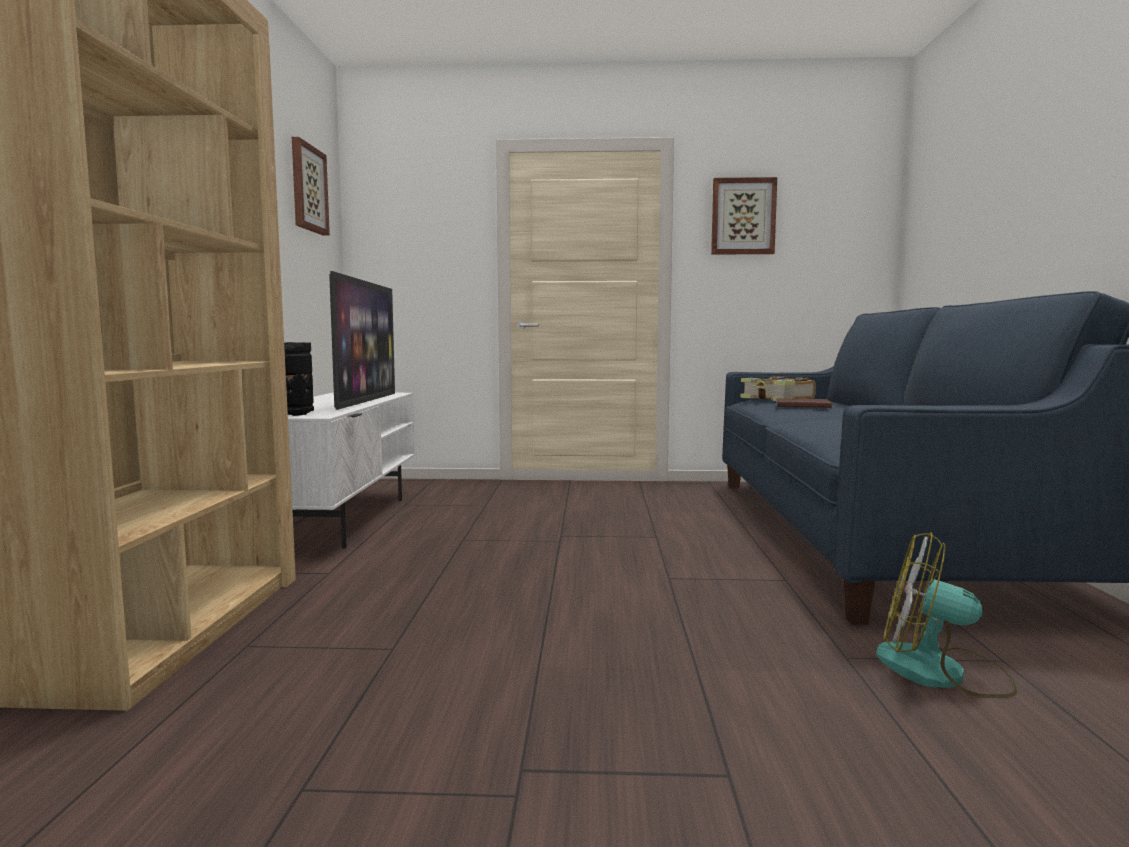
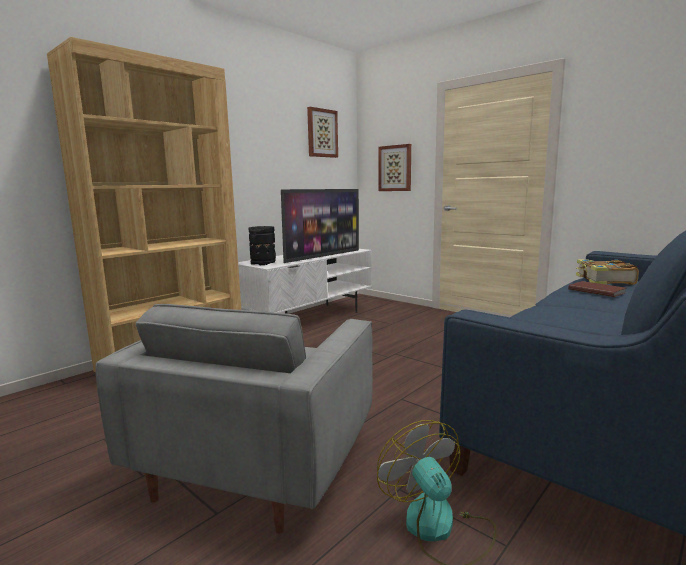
camera: 40 degrees right, 5 degrees up
picture [711,177,777,254] -> picture moved to [378,144,411,191]
none -> grey armchair [96,304,373,534]

